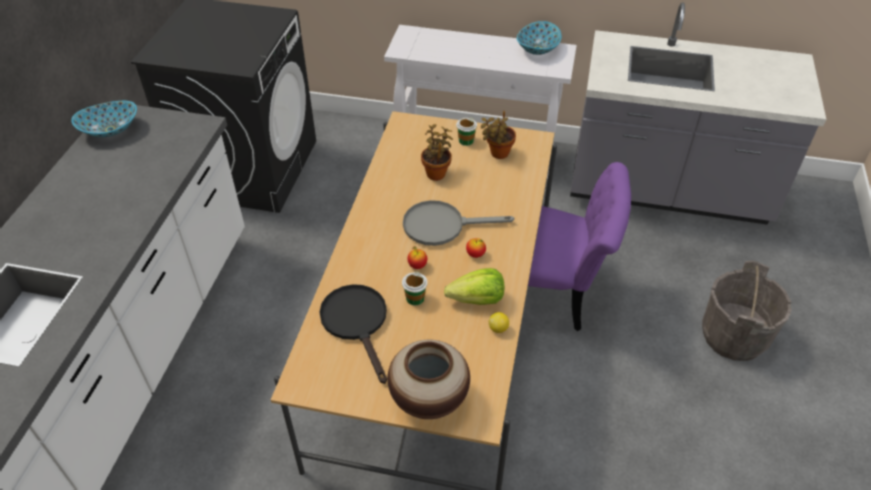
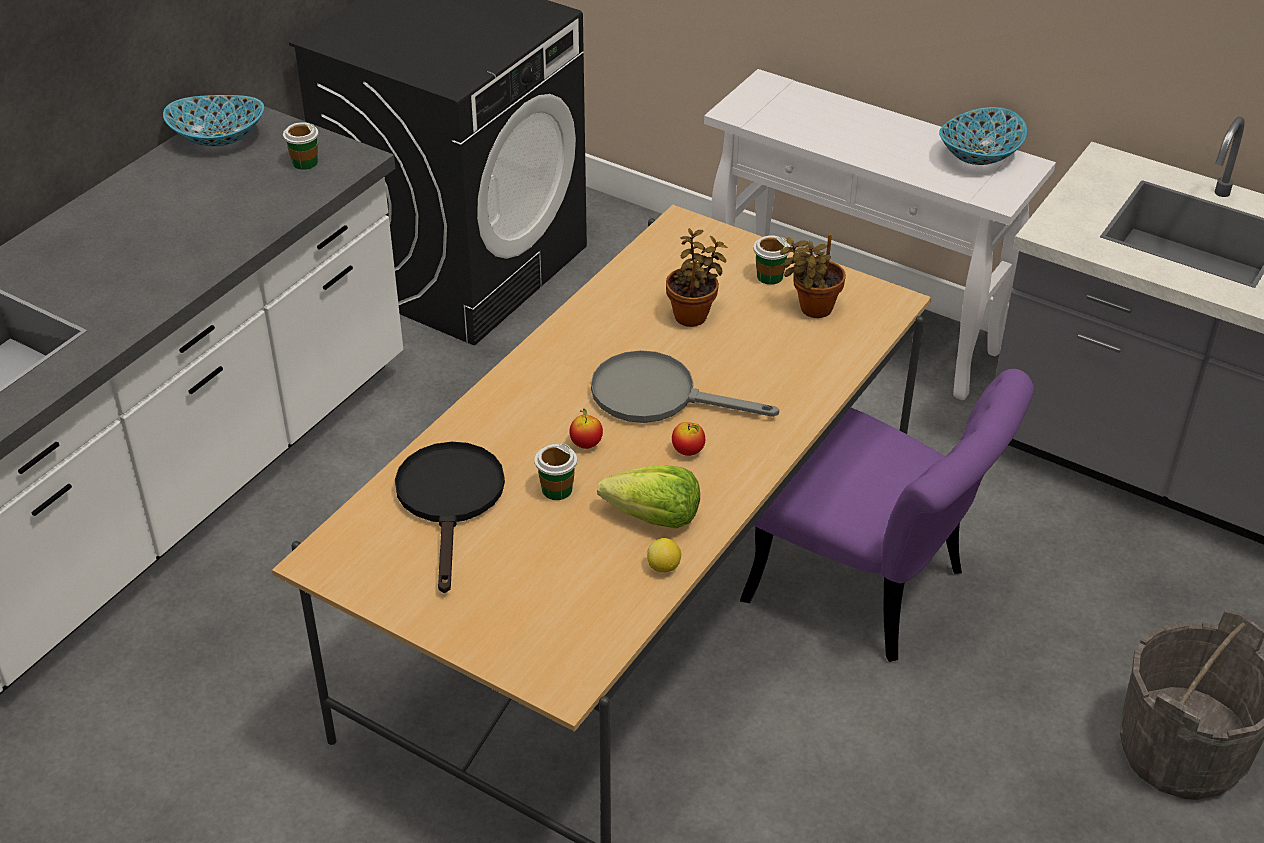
camera: 20 degrees right, 5 degrees down
vase [388,340,470,419] -> none
none -> cup [283,122,319,170]

